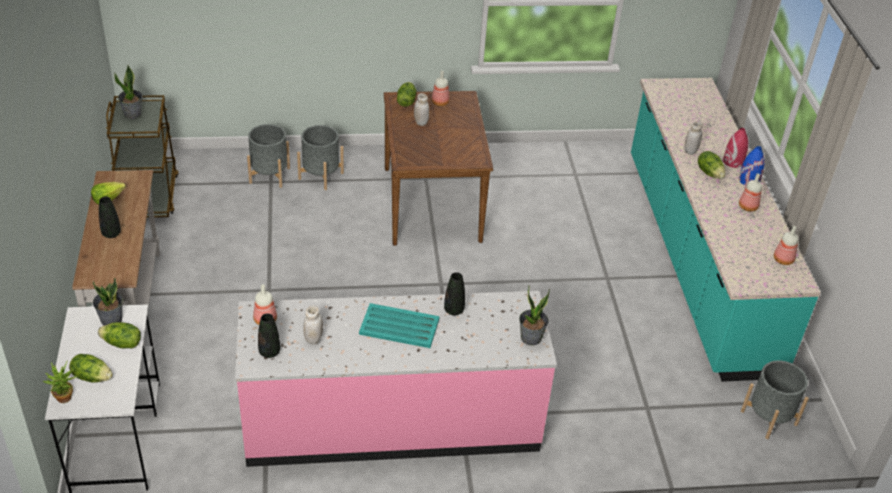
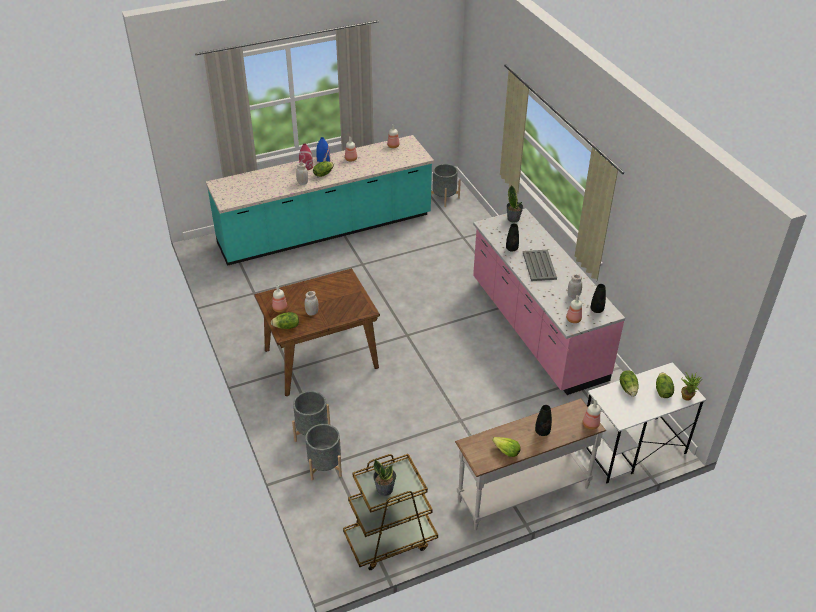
camera: 105 degrees left, 0 degrees up
potted plant [93,278,123,326] -> none
turquoise tray [359,303,439,348] -> grey tray [523,250,557,281]
none -> bottle [583,400,600,430]

